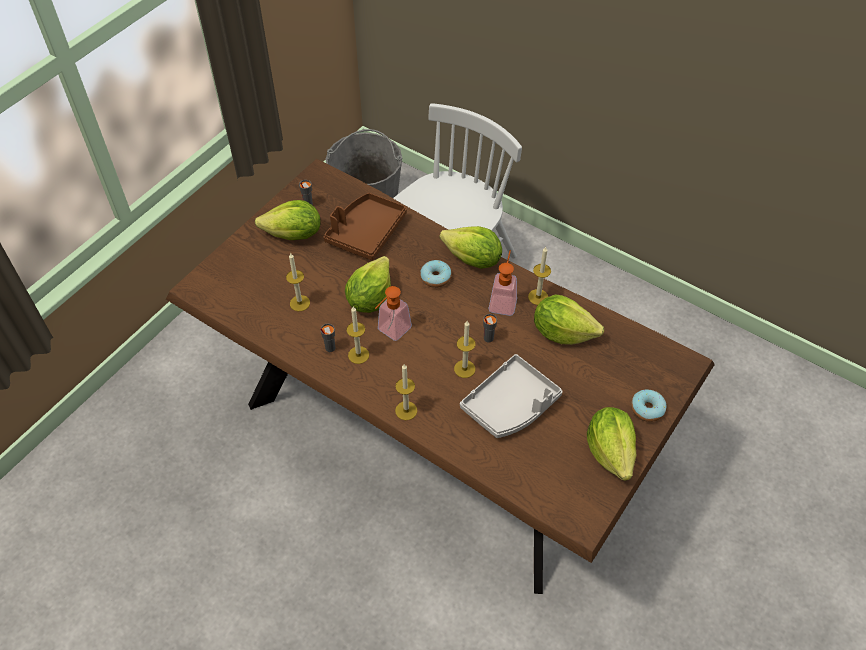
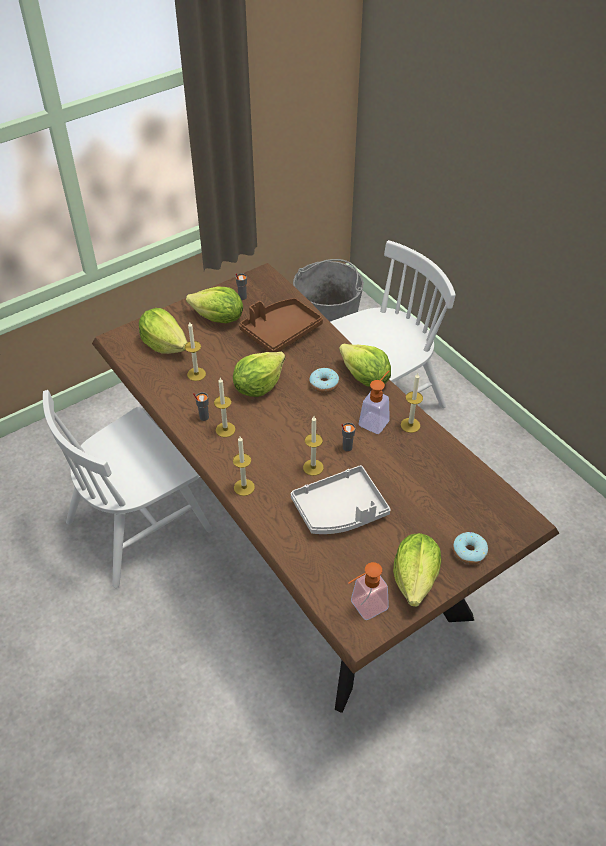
camera: 20 degrees right, 5 degrees down
soap dispenser [375,286,412,341] -> soap dispenser moved to [348,562,389,620]
lettuce [534,294,604,345] -> lettuce moved to [139,308,188,354]
none -> white chair [43,390,212,588]

